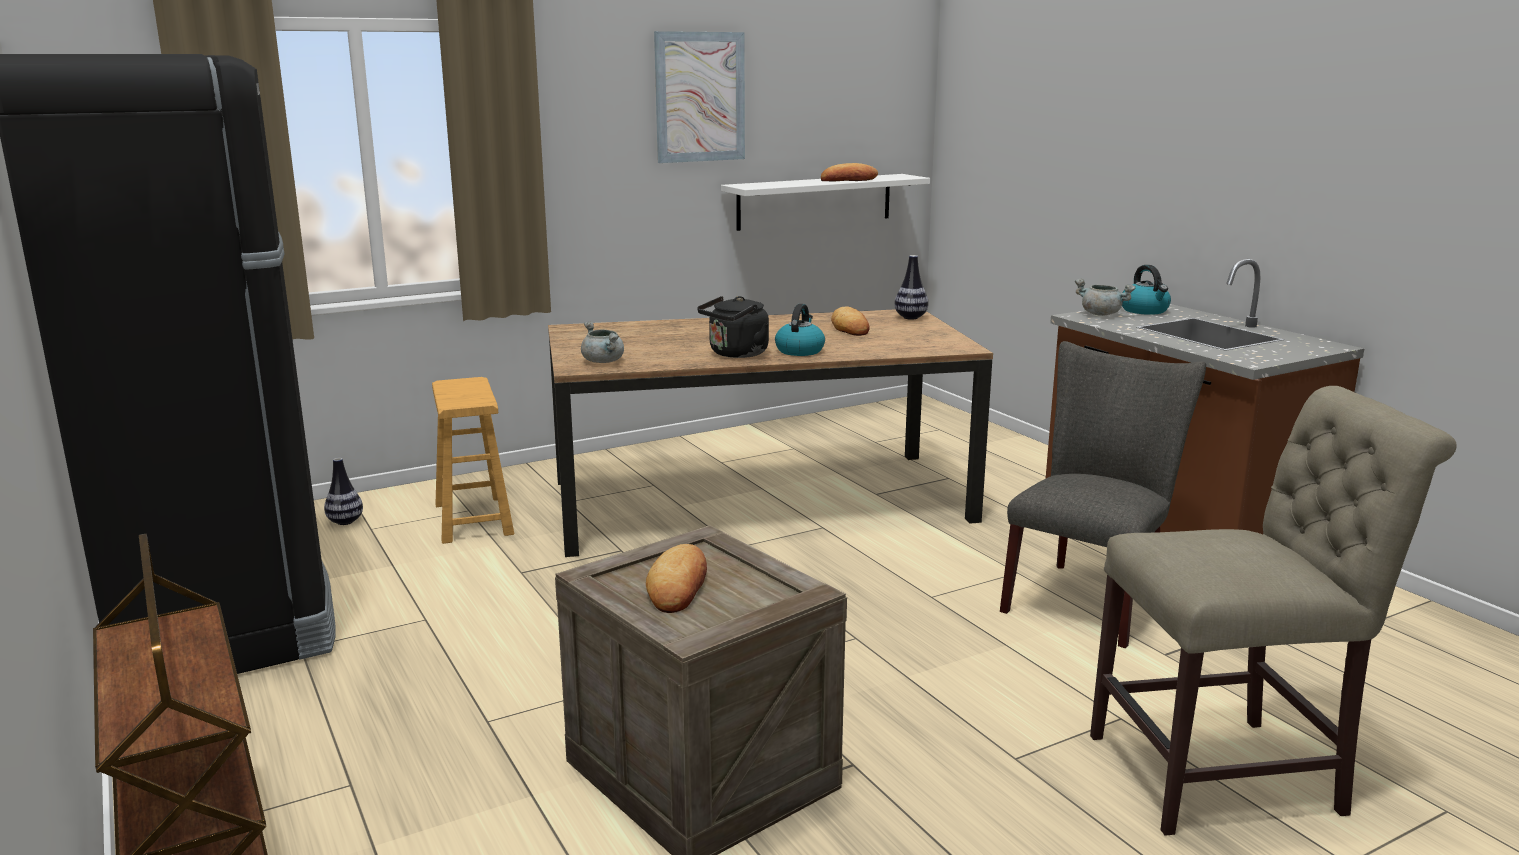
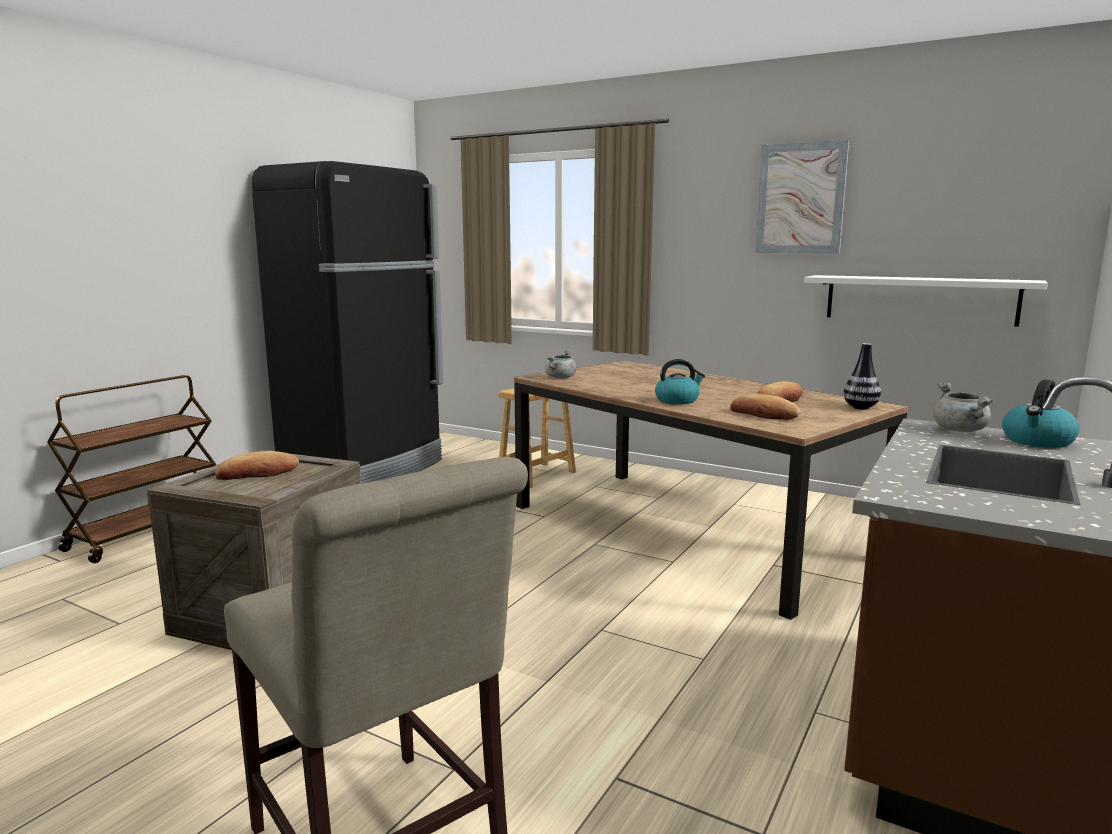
camera: 60 degrees right, 5 degrees down
vase [324,458,363,525] -> none
black kettle [697,296,769,358] -> none
bread [821,163,878,181] -> bread moved to [730,394,800,420]
grey chair [1000,341,1206,648] -> none

